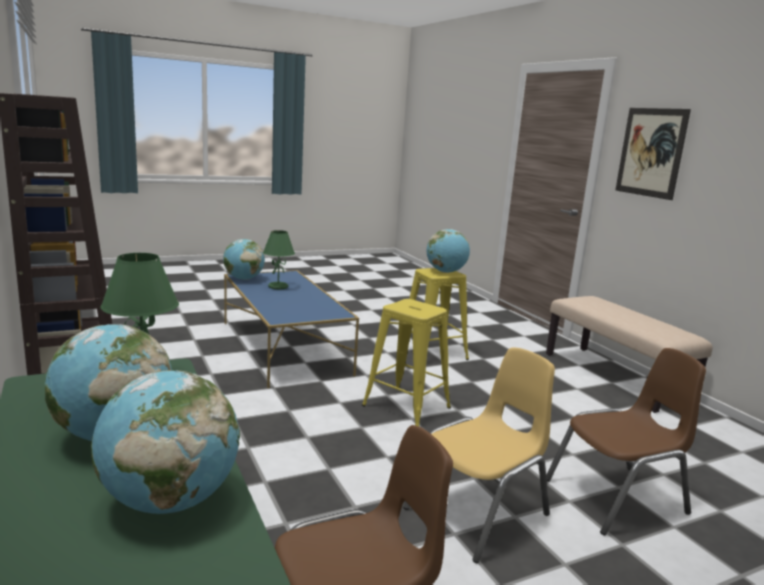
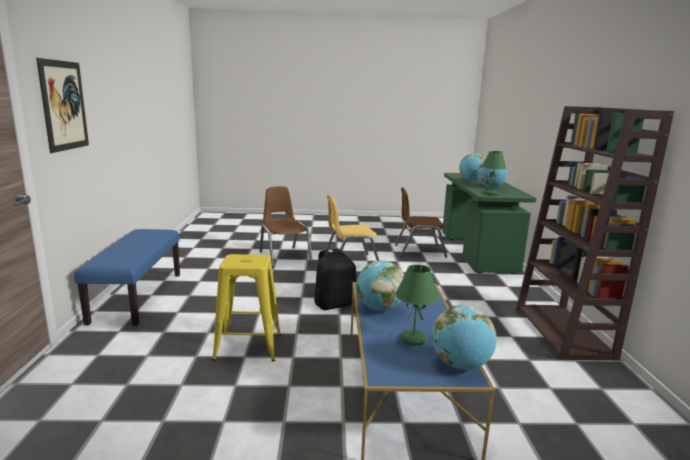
camera: 155 degrees left, 0 degrees up
yellow stool [362,299,451,426] -> black backpack [314,248,356,310]
globe [427,229,470,273] -> globe moved to [356,261,404,311]
beige bench [546,296,712,413] -> blue bench [74,229,180,326]
brown chair [546,348,706,535] -> brown chair turned 60 degrees clockwise [260,186,312,267]

